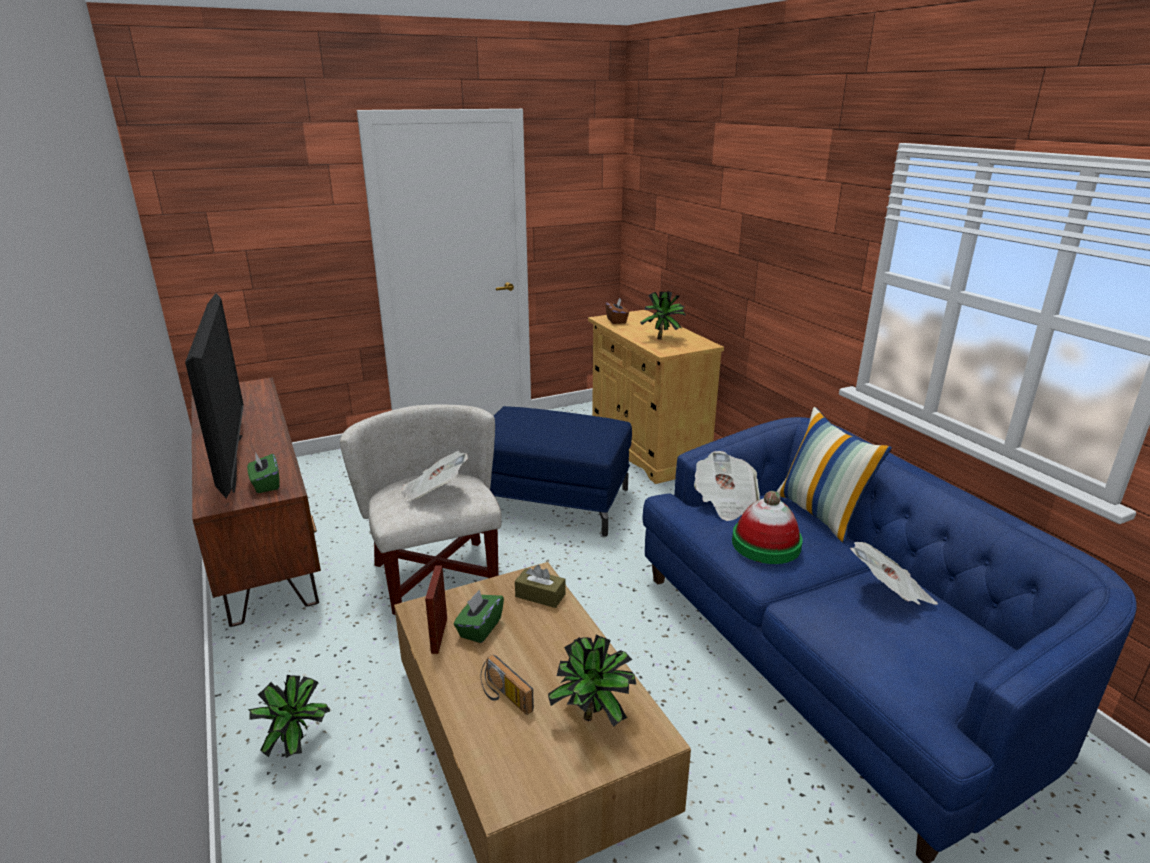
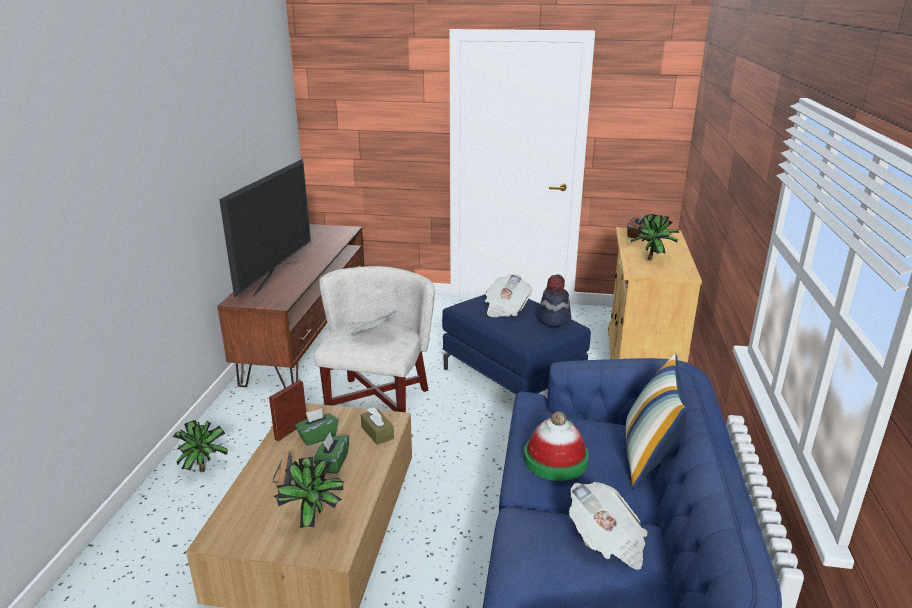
camera: 35 degrees right, 0 degrees up
green tissue box [247,452,279,493] -> green tissue box moved to [313,433,349,474]
newspaper [694,451,760,521] -> newspaper moved to [485,274,532,317]
none -> hat [537,274,571,327]

